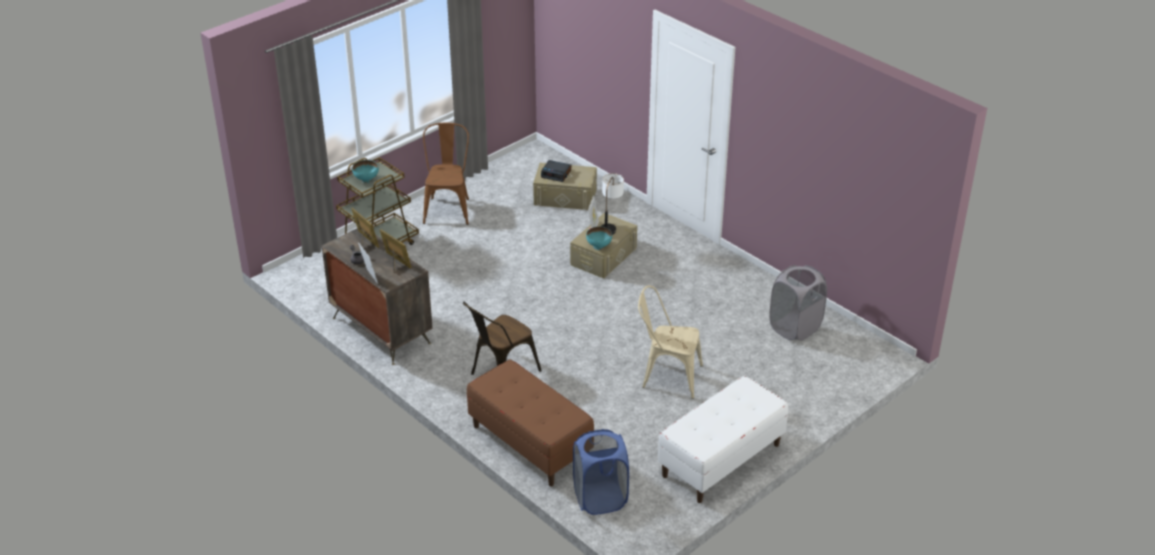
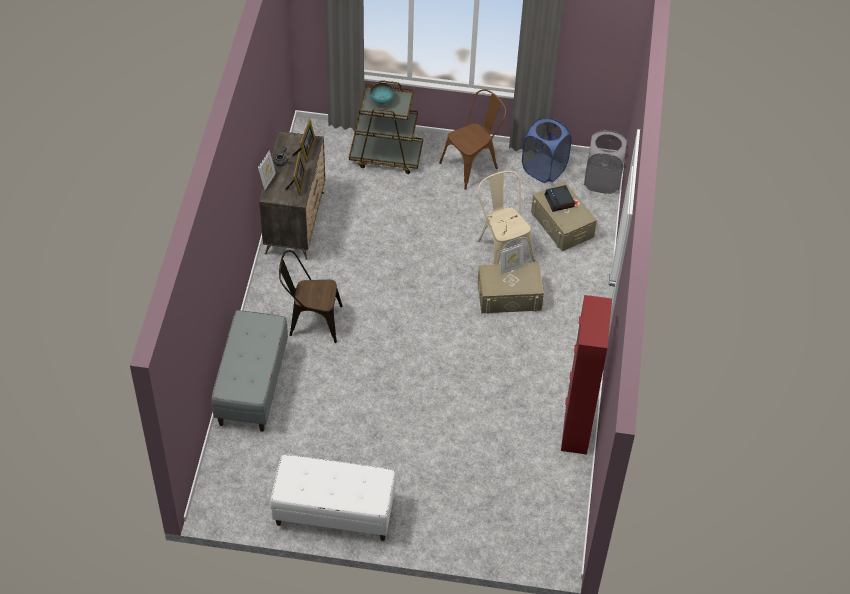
camera: 50 degrees right, 15 degrees up
brown bench [467,359,594,487] -> grey bench [212,310,288,432]
blue laundry basket [573,429,629,515] -> blue laundry basket moved to [522,118,571,183]
turquoise bowl [586,226,612,250] -> none
table lamp [601,173,624,235] -> none
beige chair [638,286,703,399] -> beige chair moved to [477,171,535,265]
grey laundry basket [769,265,827,341] -> grey laundry basket moved to [584,130,627,194]
none -> red cabinet [561,295,612,455]

